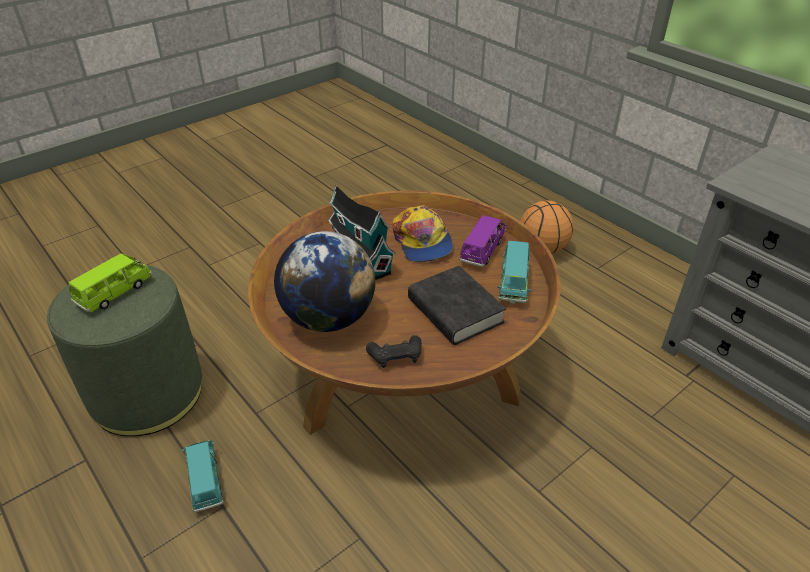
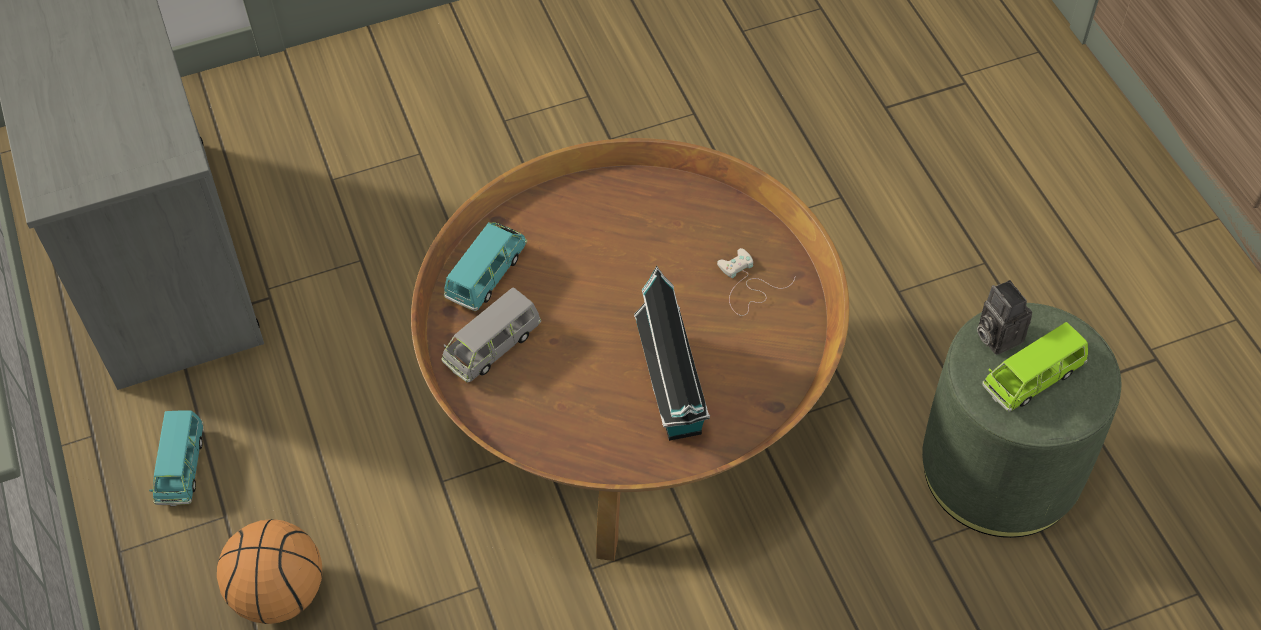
camera: 160 degrees left, 15 degrees up
turquoise toy car [182,440,224,512] -> turquoise toy car moved to [149,411,204,506]
globe [274,231,376,332] -> white game controller [717,248,795,316]
black game controller [366,335,422,368] -> none
cap [392,205,453,262] -> none
black book [408,266,506,345] -> none
purple toy car [459,215,507,267] -> grey toy car [441,287,541,383]
none -> camera [977,280,1032,355]

